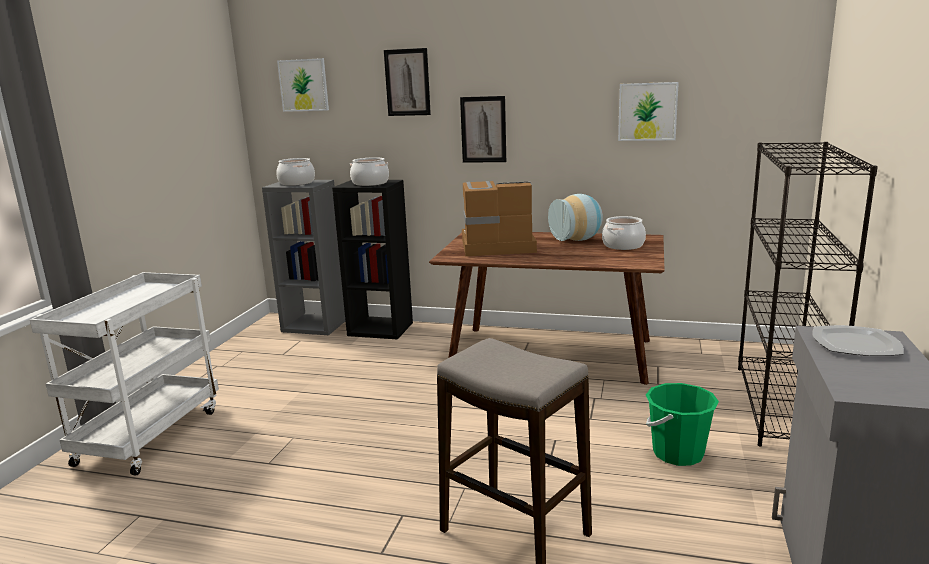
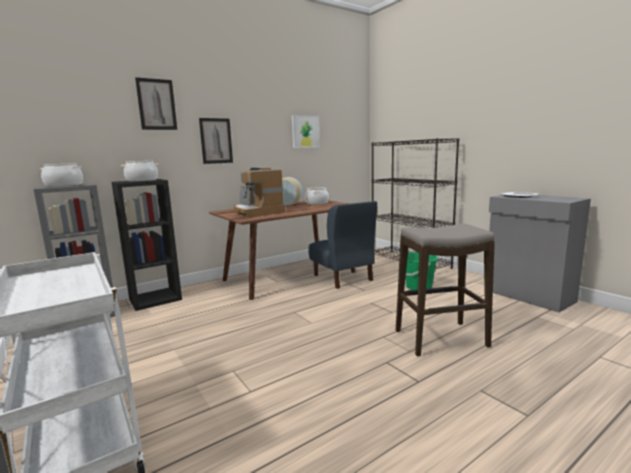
camera: 50 degrees left, 5 degrees down
picture [277,58,329,112] -> none
coffee machine [462,181,537,256] -> coffee machine turned 75 degrees counterclockwise [233,168,285,218]
none -> blue chair [309,201,377,289]

